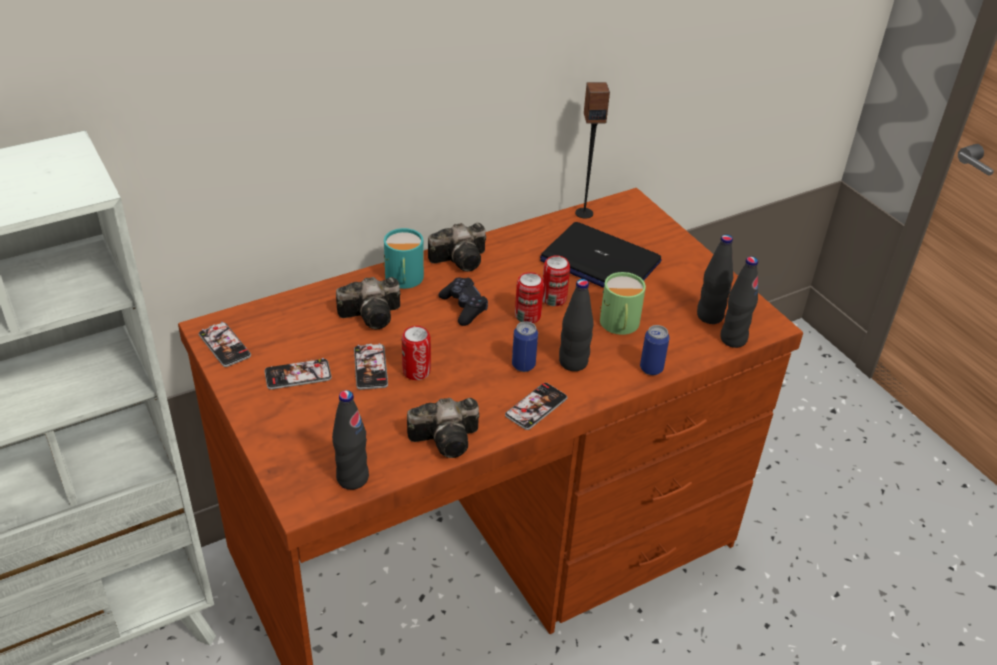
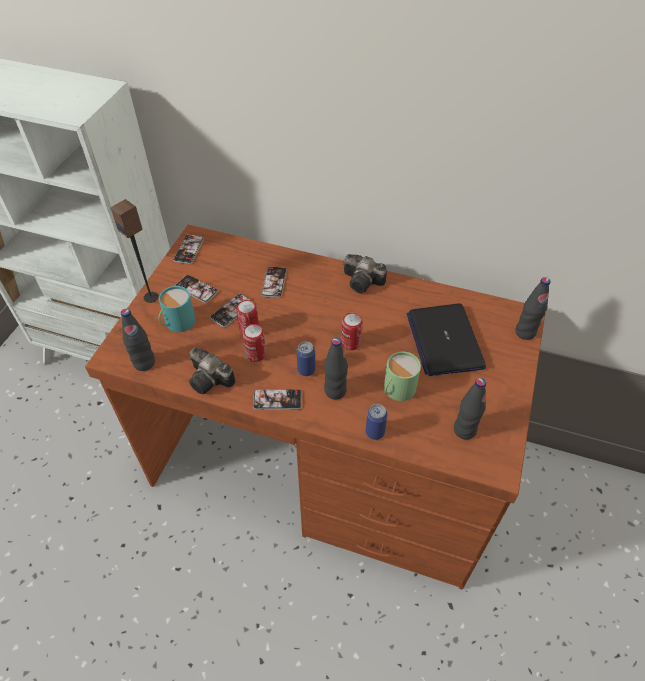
camera: 50 degrees right, 10 degrees up
camera [336,277,400,329] -> phone [261,267,287,298]
turquoise mug [383,228,424,289] -> turquoise mug moved to [158,286,196,332]
black game controller [438,278,488,326] -> none
can [542,255,570,306] -> can moved to [243,324,266,362]
speaker [575,82,610,219] -> speaker moved to [110,199,159,303]
black bottle [720,257,758,348] -> black bottle moved to [515,277,550,340]

